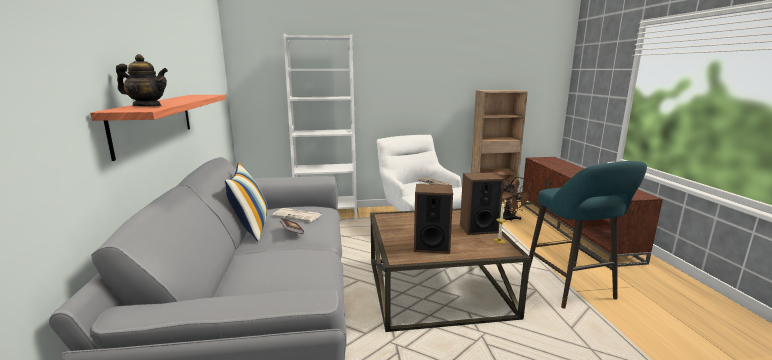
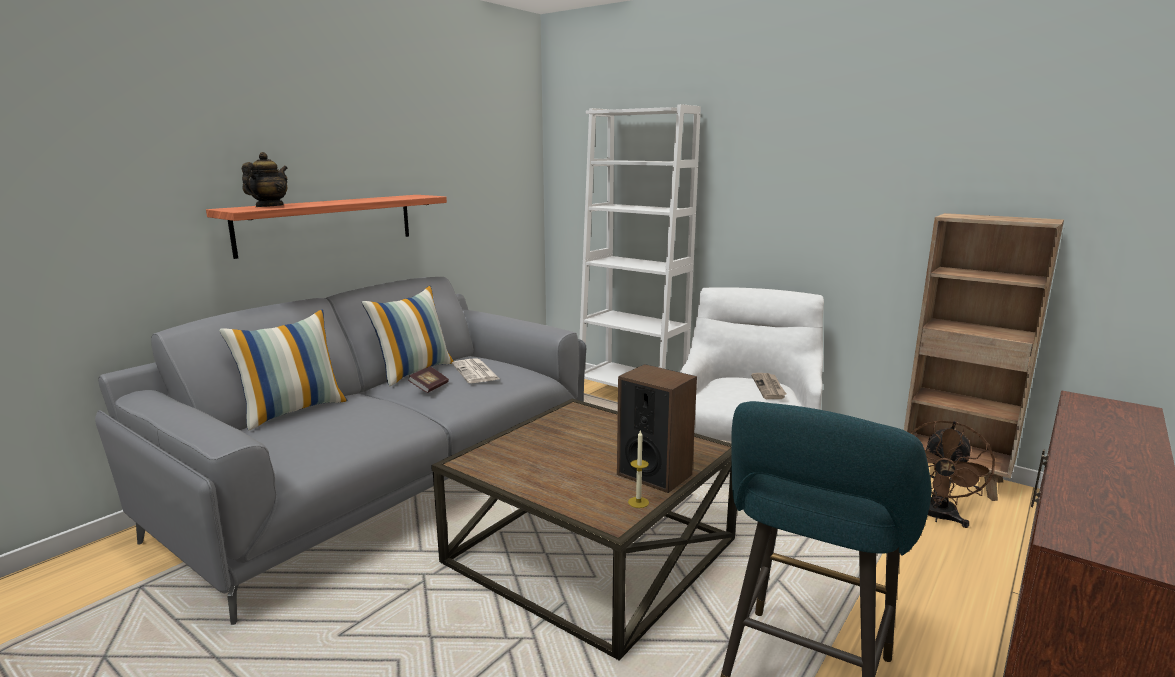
camera: 45 degrees right, 0 degrees up
teapot [116,54,168,106] -> teapot turned 120 degrees counterclockwise [242,152,288,207]
speaker [414,184,453,254] -> none
none -> pillow [219,310,347,430]

